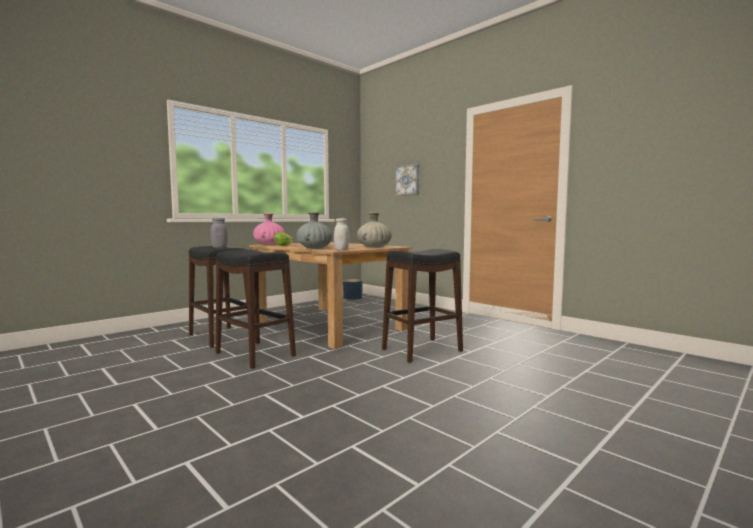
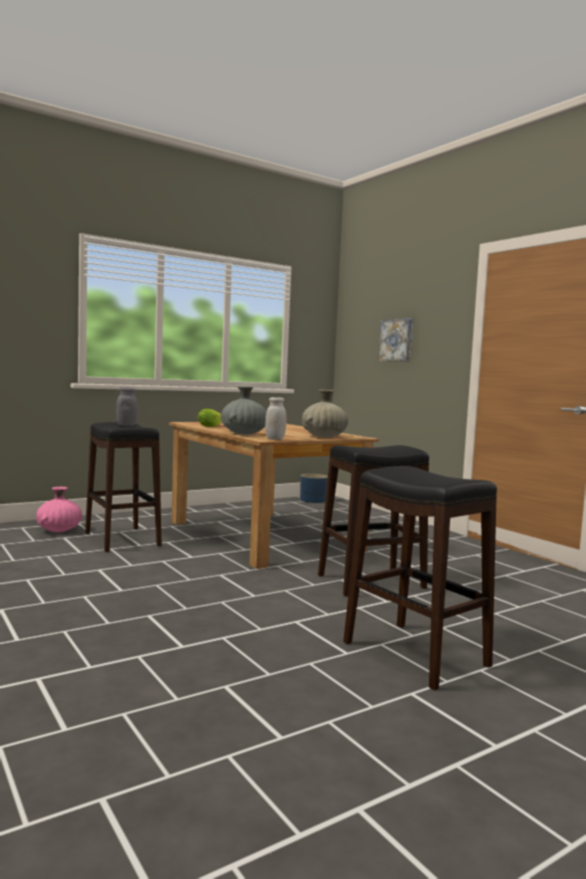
camera: 10 degrees right, 0 degrees up
black stool [216,250,296,369] -> black stool moved to [343,466,497,691]
pink vase [253,213,285,245] -> pink vase moved to [36,487,82,532]

